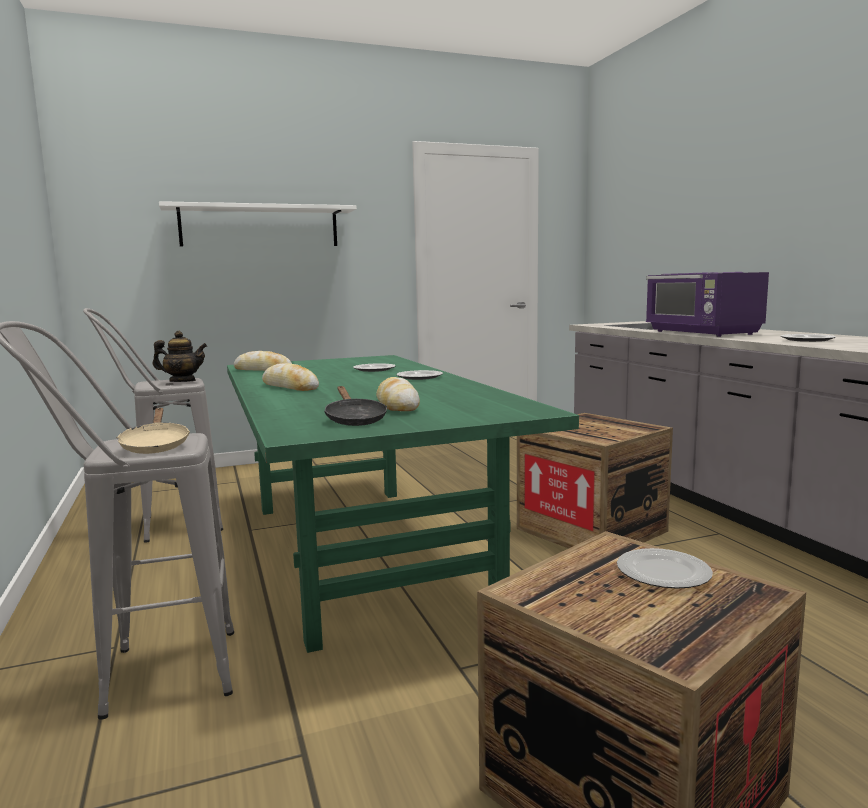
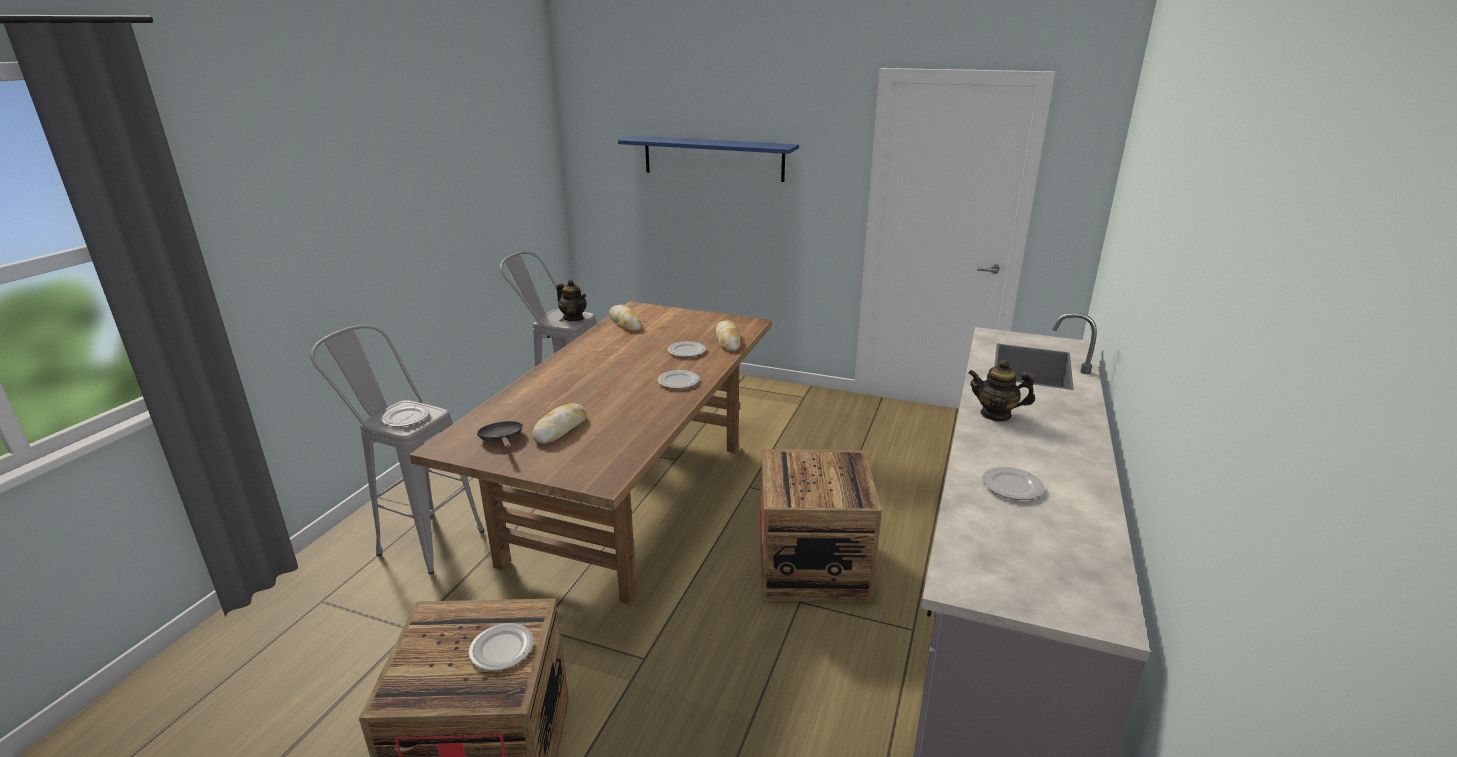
camera: 40 degrees right, 15 degrees up
beige frying pan [116,408,190,454] -> plate [381,405,430,427]
white shelf [159,201,357,246] -> blue shelf [618,136,799,182]
green dining table [227,355,579,653] -> brown dining table [410,302,772,604]
bread [262,363,319,391] -> bread moved to [716,321,741,351]
black frying pan [324,386,387,426] -> black frying pan turned 135 degrees clockwise [477,421,523,449]
purple microwave [646,272,769,337] -> teapot [968,360,1035,422]

